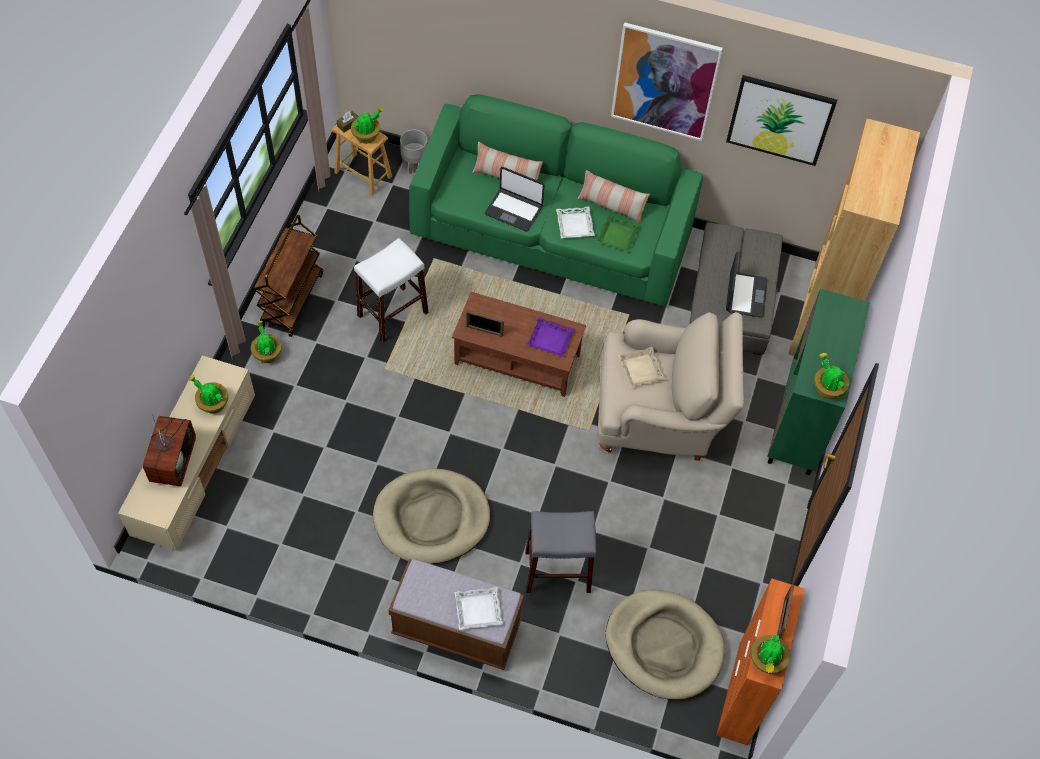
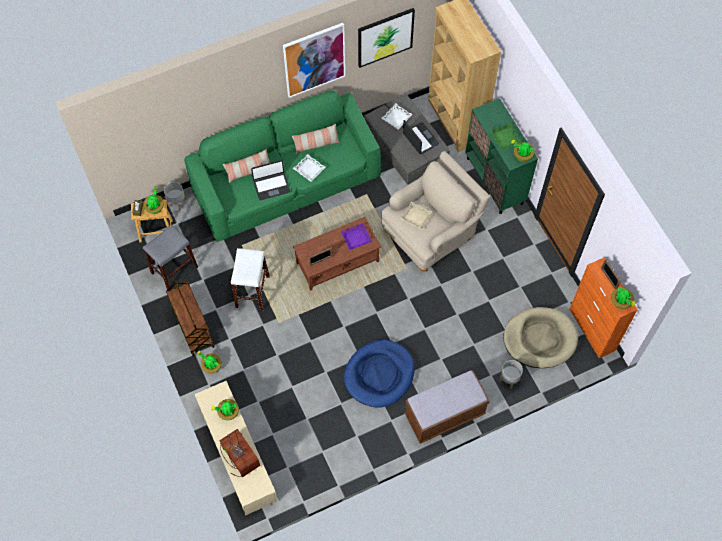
camera: 40 degrees left, 5 degrees up
beige dog bed [373,468,490,564] -> blue dog bed [344,339,415,408]
white tray [455,587,503,630] -> white tray moved to [381,103,413,130]
grey stool [526,511,596,593] -> grey stool moved to [143,224,198,290]
green tray [596,215,640,252] -> green tray moved to [490,123,521,150]
none -> grey planter [499,360,523,389]

